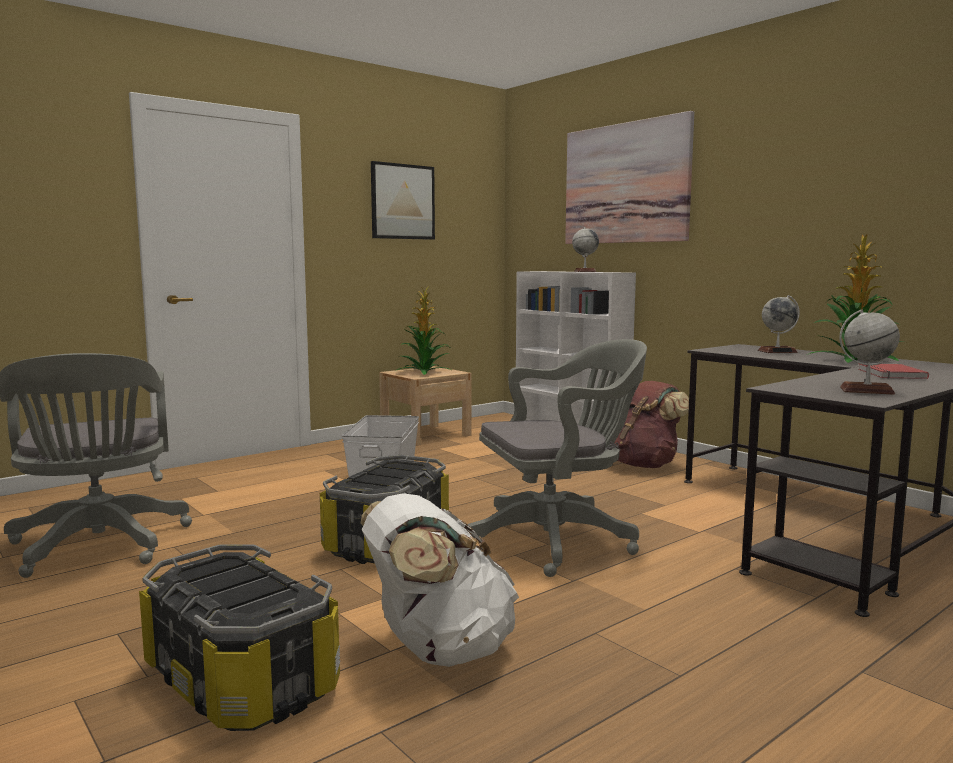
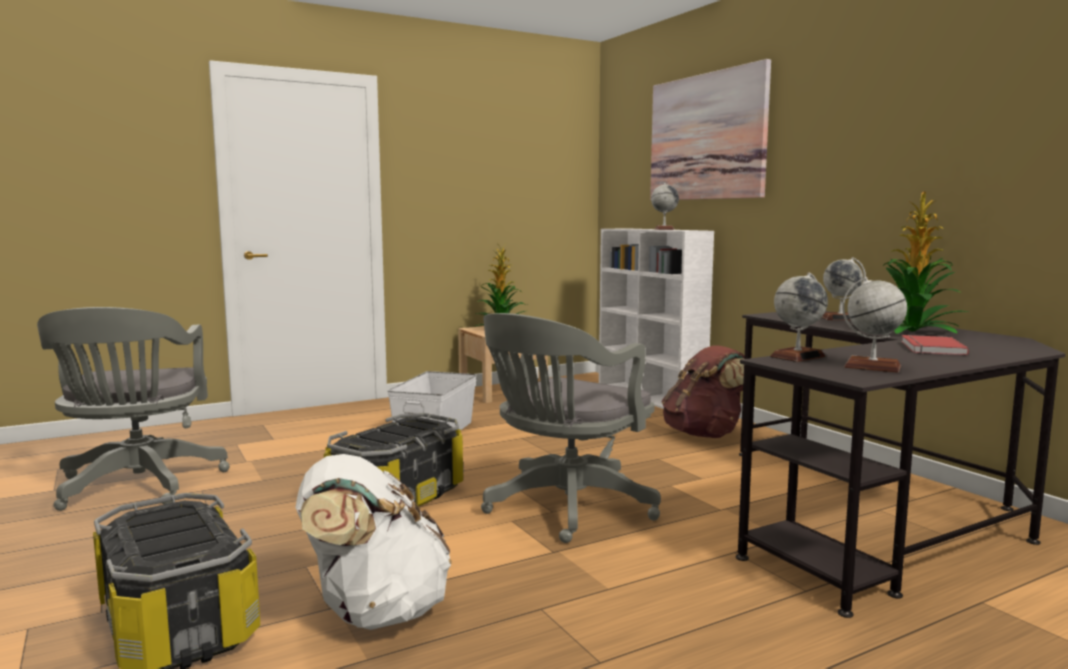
camera: 10 degrees right, 0 degrees up
picture [371,161,435,240] -> none
grey office chair [468,339,647,577] -> grey office chair turned 135 degrees clockwise [481,313,661,543]
none -> globe [770,272,828,362]

